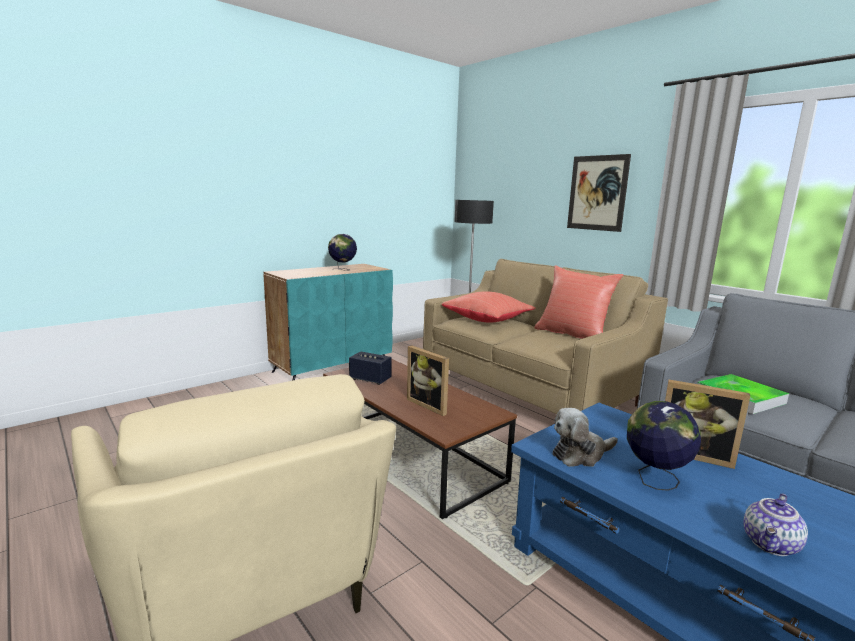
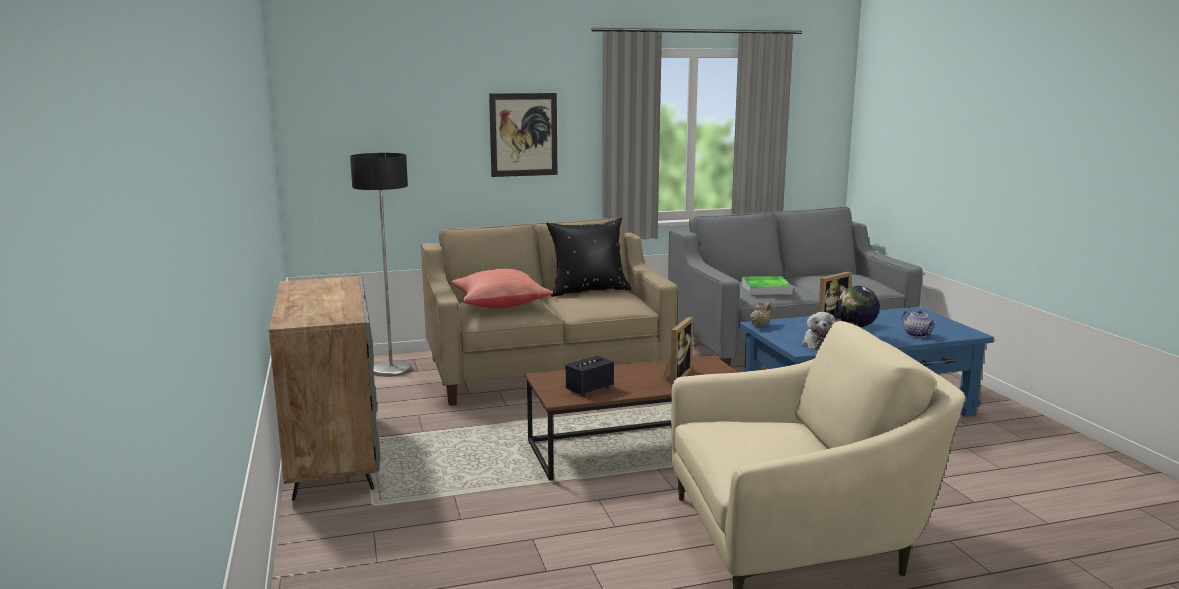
camera: 65 degrees left, 0 degrees up
turquoise cabinet [263,264,393,381] -> grey cabinet [269,276,380,501]
globe [328,234,357,271] -> none
picture frame [407,346,449,416] -> picture frame turned 45 degrees counterclockwise [663,316,693,386]
red pillow [534,265,623,338] -> black pillow [546,218,631,297]
none -> beige teapot [750,302,772,328]

